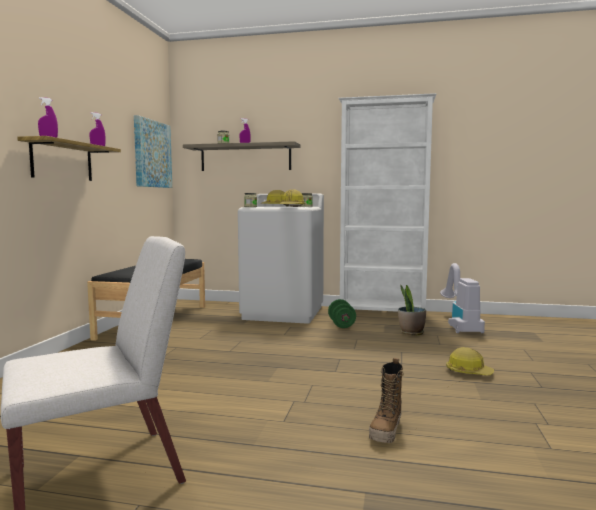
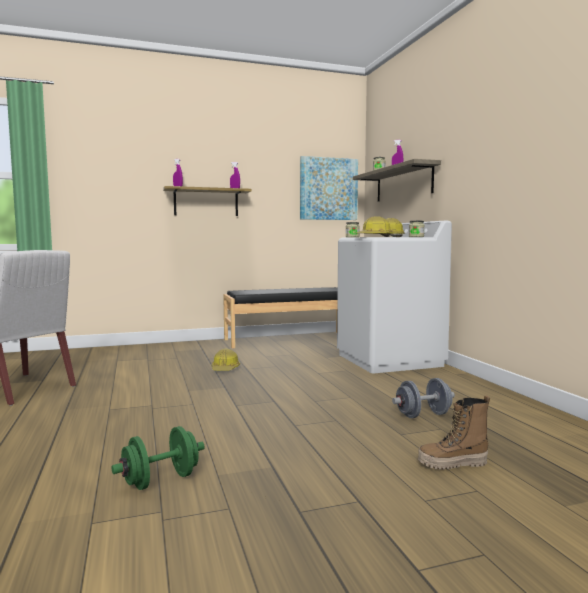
camera: 60 degrees right, 0 degrees up
green dumbbell [328,299,356,328] -> green dumbbell moved to [111,426,204,490]
white bookcase [338,93,436,312] -> none
boot [369,358,404,443] -> boot moved to [418,395,490,470]
potted plant [398,285,426,336] -> grey dumbbell [392,378,455,418]
vacuum cleaner [440,263,485,333] -> none
hard hat [446,347,494,375] -> hard hat moved to [212,349,240,371]

